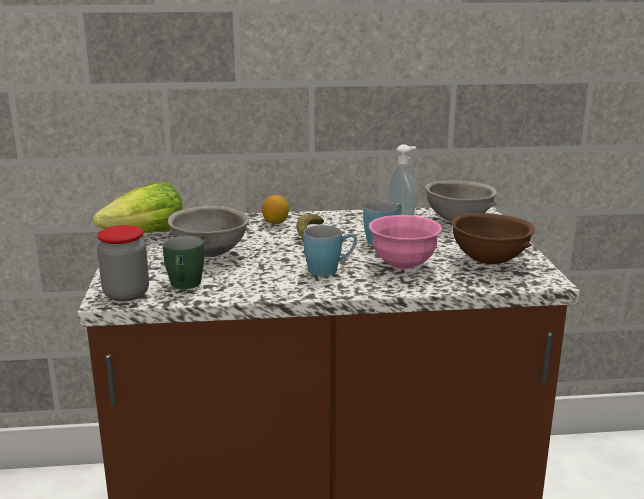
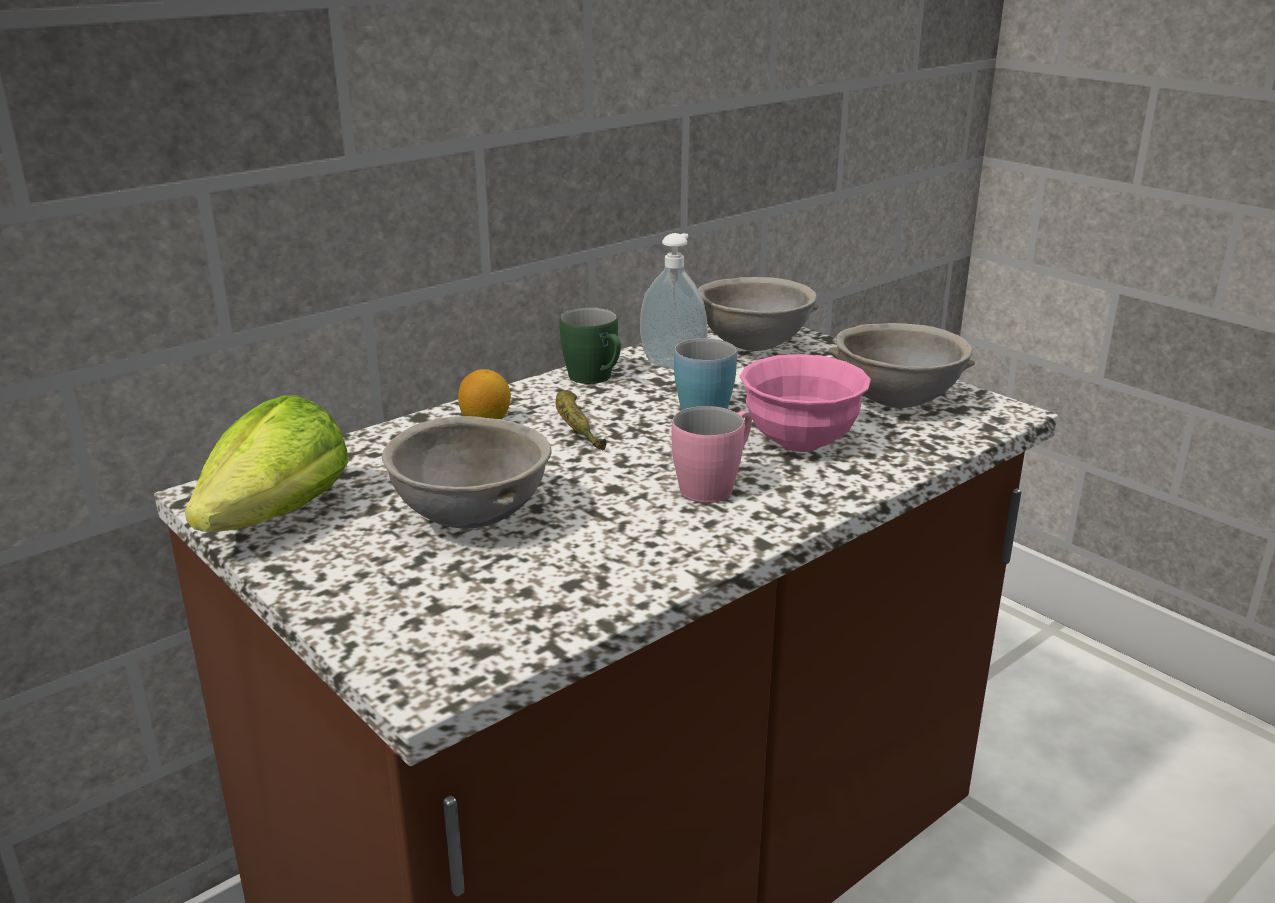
camera: 35 degrees left, 5 degrees up
jar [97,225,149,301] -> none
green mug [163,236,204,289] -> green mug moved to [560,307,621,384]
blue mug [303,225,357,276] -> pink mug [672,406,752,503]
brown bowl [452,213,535,264] -> grey bowl [828,323,975,408]

